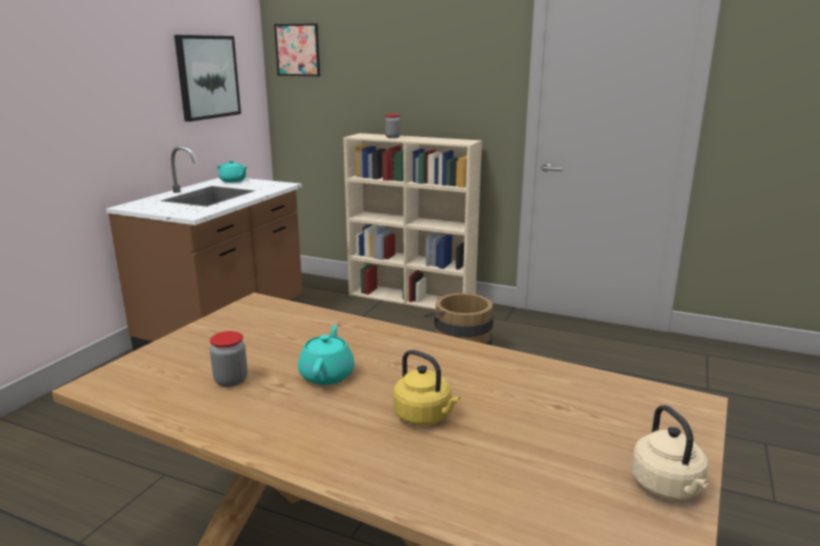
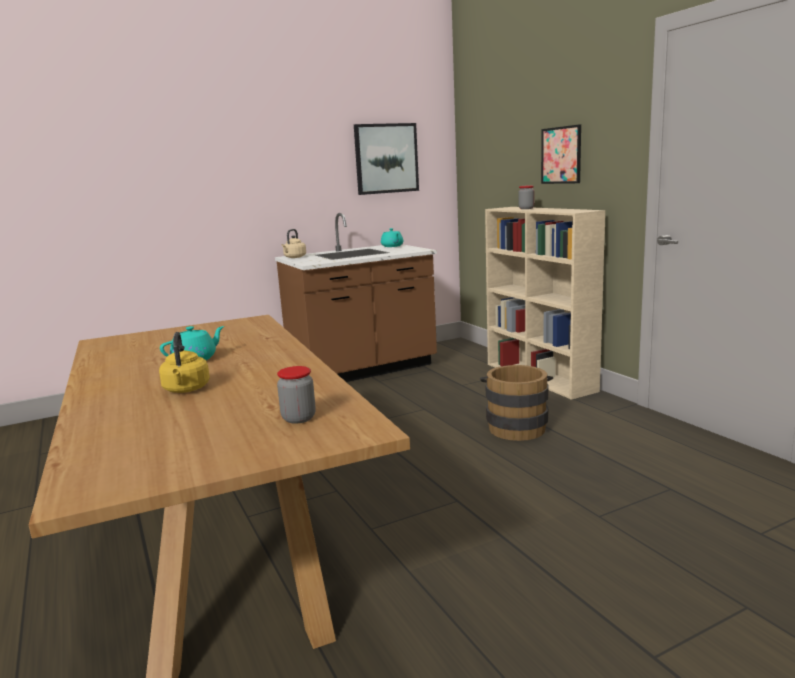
camera: 40 degrees right, 5 degrees down
jar [210,331,248,387] -> jar moved to [277,366,316,424]
picture [274,23,320,76] -> picture moved to [541,124,581,184]
beige kettle [631,405,709,500] -> beige kettle moved to [282,229,306,258]

